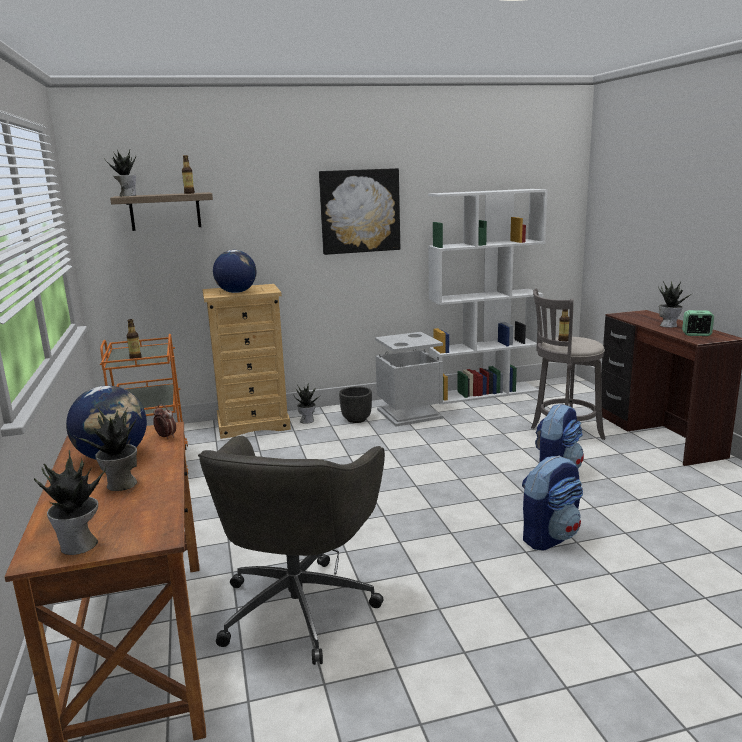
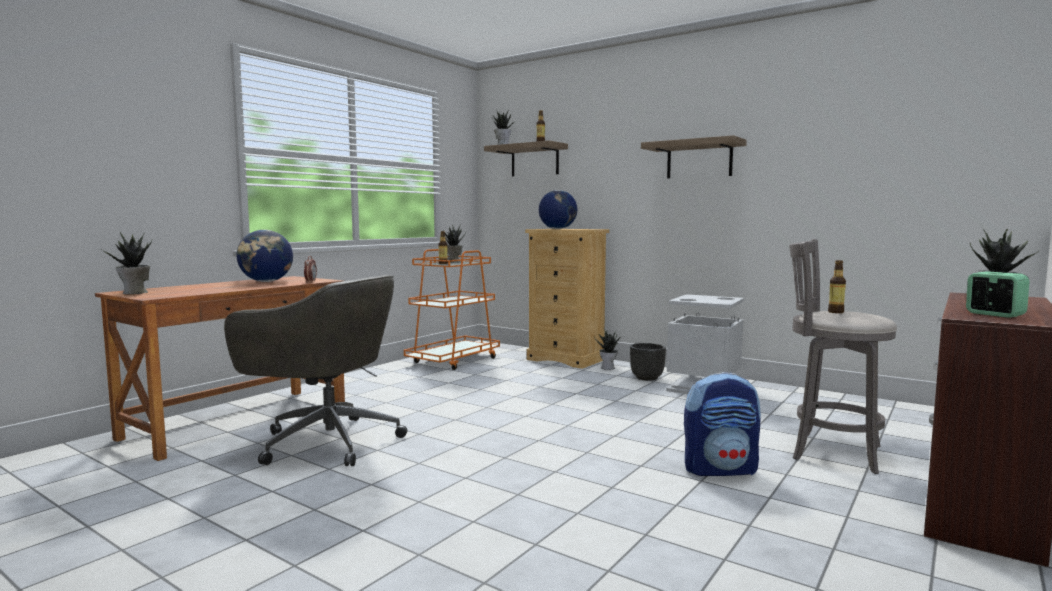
camera: 50 degrees right, 10 degrees down
potted plant [75,406,137,491] -> potted plant moved to [445,224,466,262]
grey office chair [198,436,385,665] -> grey office chair turned 135 degrees counterclockwise [224,275,407,466]
picture [319,168,400,255] -> shelf [641,135,747,178]
white bookcase [428,189,548,405] -> none
backpack [522,455,583,551] -> none

